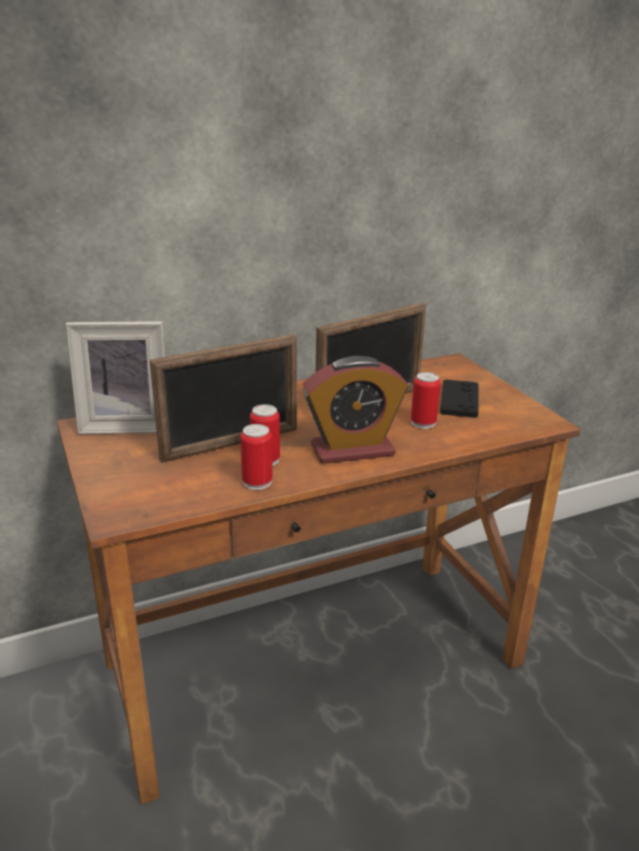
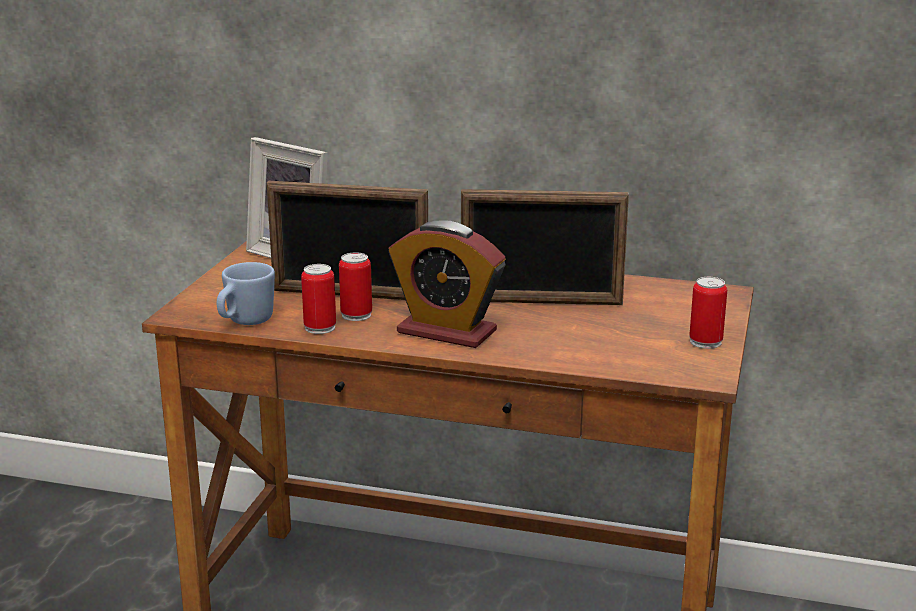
camera: 40 degrees right, 5 degrees down
can [411,372,441,429] -> can moved to [689,277,727,349]
black game controller [440,379,478,418] -> none
none -> blue mug [217,262,275,325]

